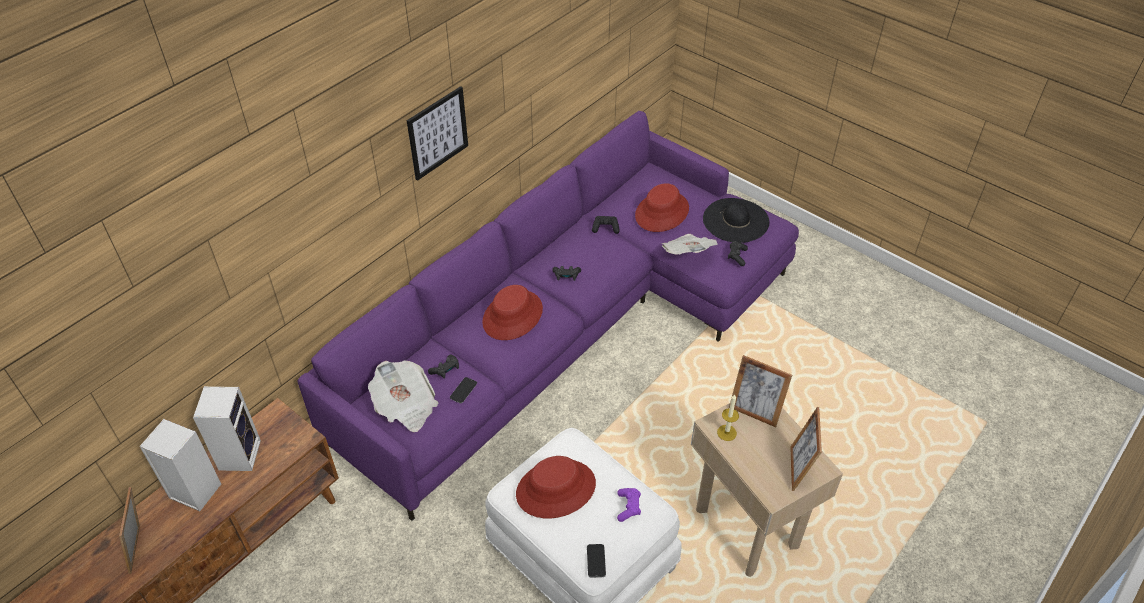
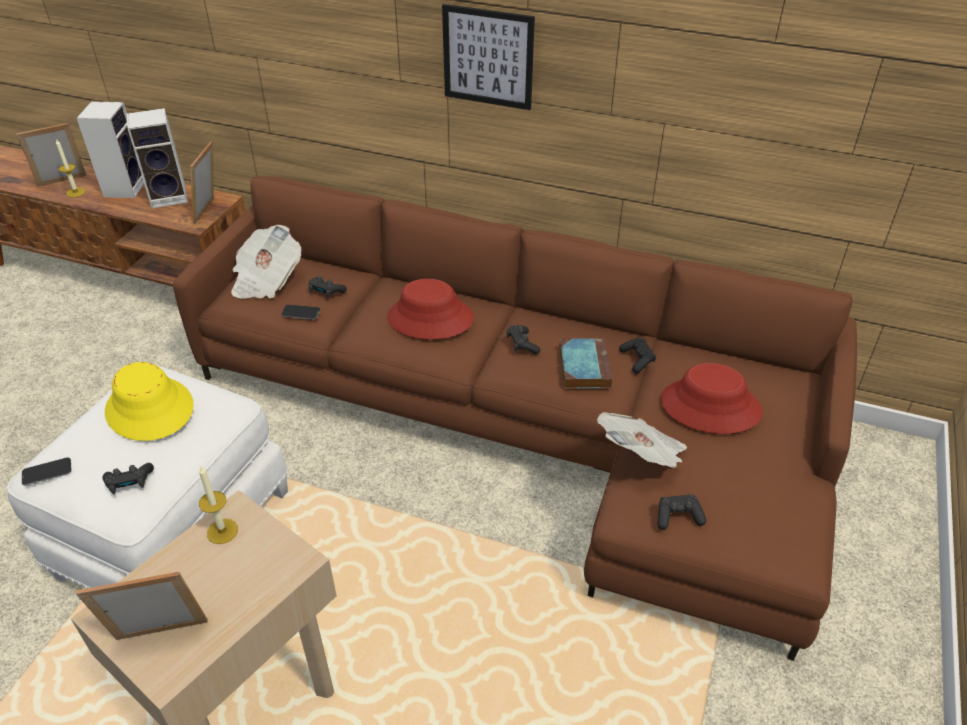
camera: 70 degrees right, 5 degrees down
purple sofa [298,111,799,521] -> brown sofa [173,176,857,661]
red hat [516,456,596,518] -> yellow hat [105,362,194,441]
purple game controller [617,488,641,522] -> black game controller [102,463,154,494]
black hat [703,198,769,243] -> none
picture frame [729,355,792,427] -> picture frame moved to [190,141,214,225]
none -> candle [56,139,85,197]
none -> book [559,338,612,389]

